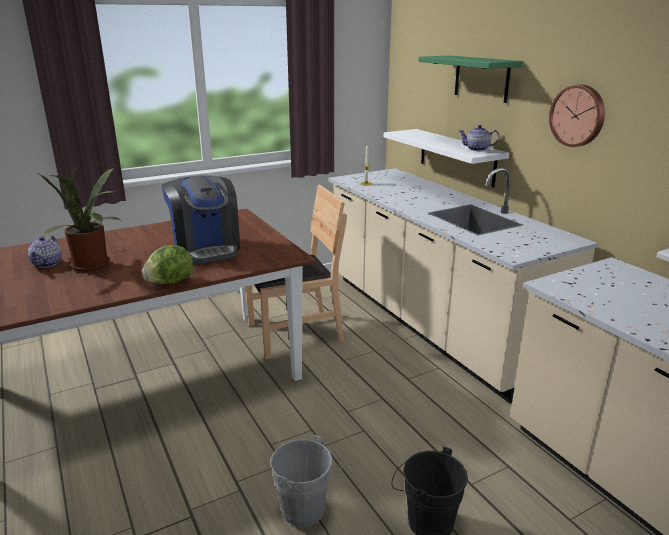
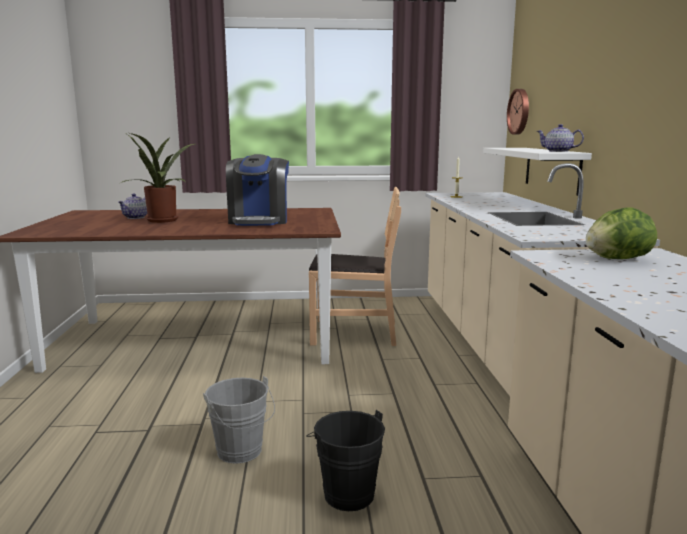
camera: 25 degrees right, 10 degrees down
lettuce [142,245,193,285] -> lettuce moved to [586,208,657,259]
green shelf [418,55,523,103] -> none
wall clock [549,85,605,147] -> wall clock moved to [507,89,529,135]

